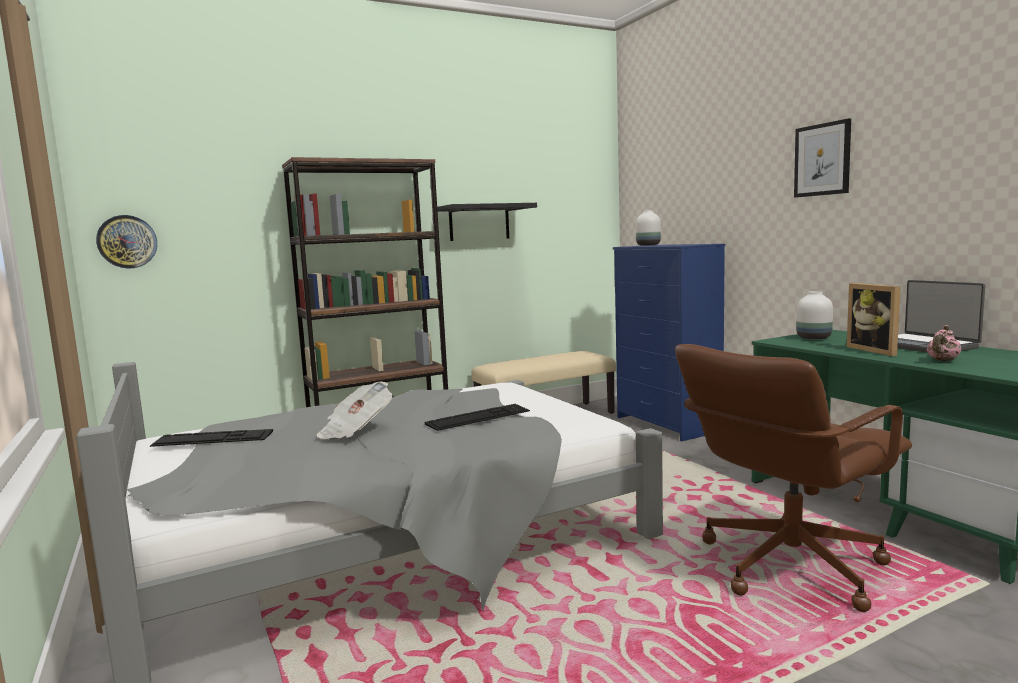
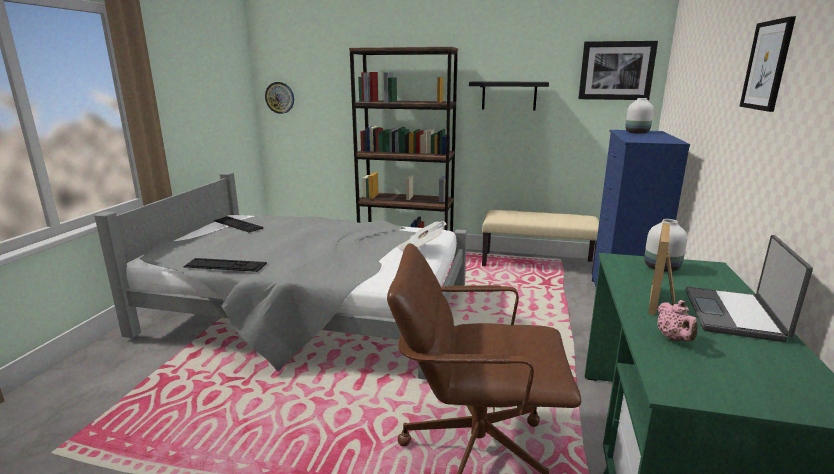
camera: 40 degrees right, 10 degrees up
newspaper [317,381,393,439] -> newspaper moved to [397,221,446,251]
keyboard [425,404,530,431] -> keyboard moved to [183,258,267,272]
pink teapot [927,325,961,361] -> pink teapot turned 90 degrees counterclockwise [657,300,698,342]
none -> picture [578,41,658,100]

